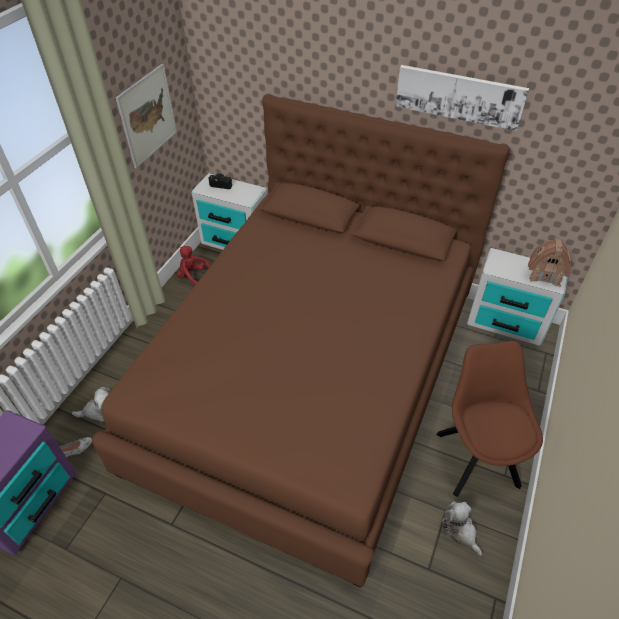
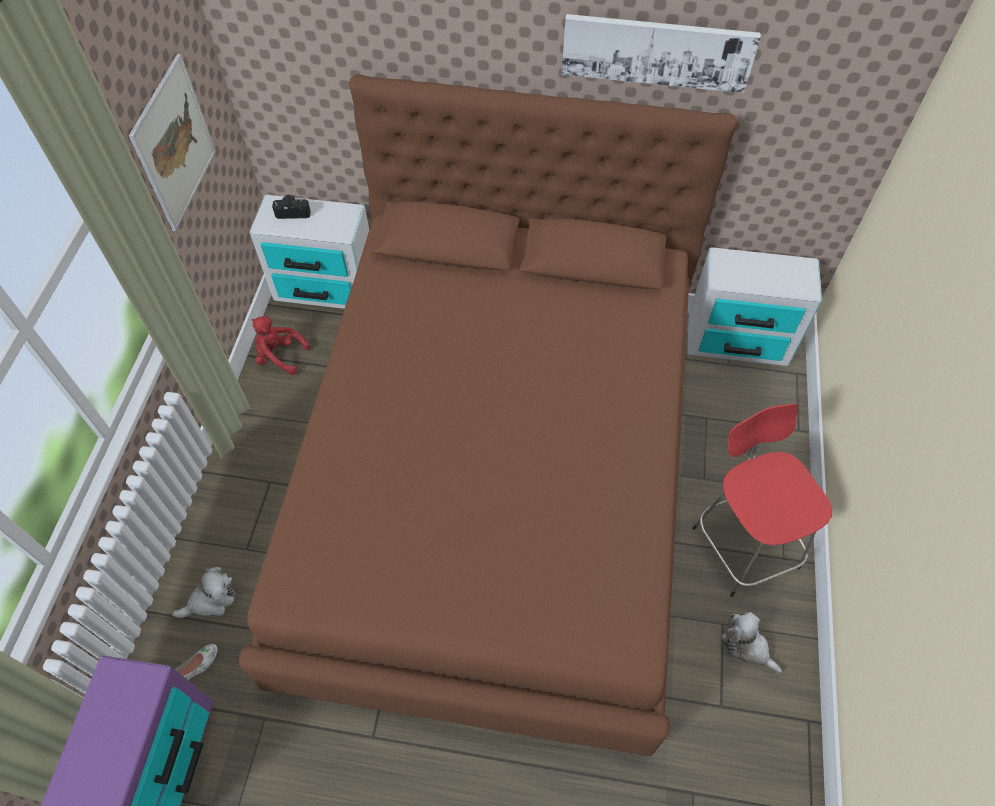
camera: 15 degrees left, 10 degrees up
brown chair [436,341,543,497] -> red stool [692,403,832,597]
toy house [528,238,572,287] -> none

